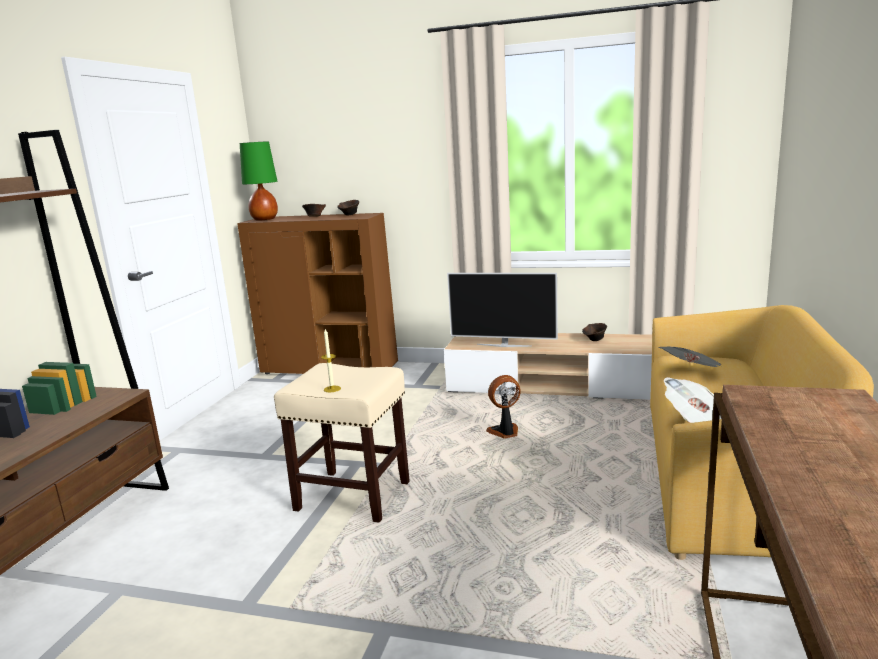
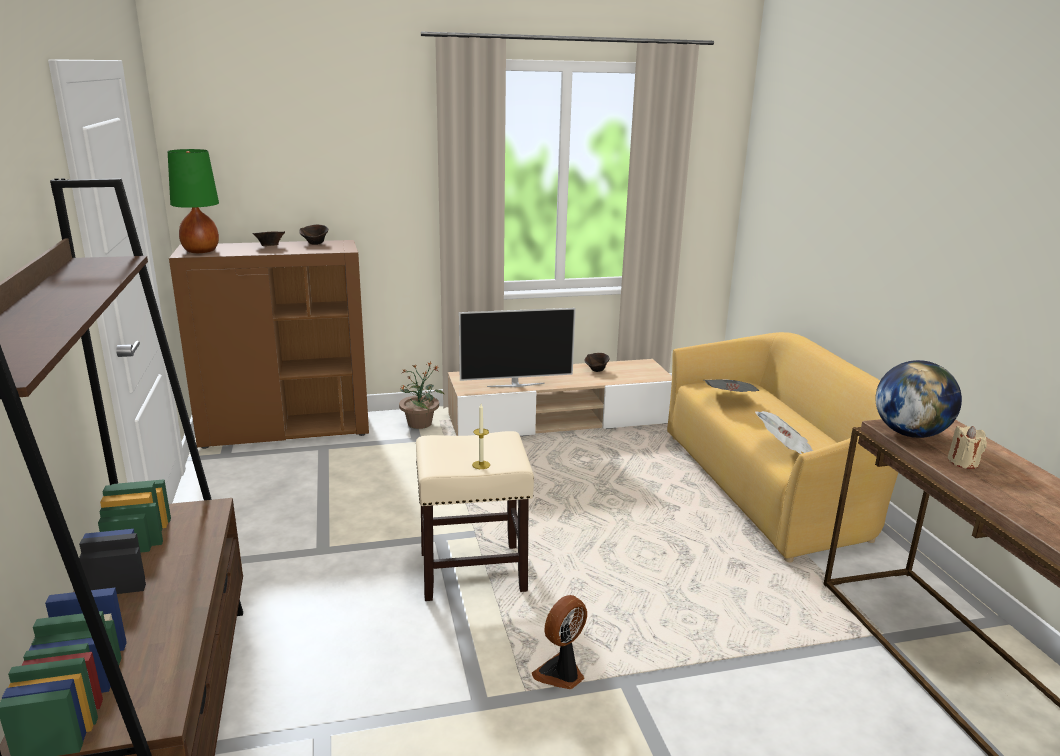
camera: 30 degrees left, 5 degrees up
fan [486,375,521,439] -> fan moved to [532,595,587,689]
none -> potted plant [399,362,444,429]
none -> globe [875,360,962,438]
none -> beige candle [947,426,987,469]

